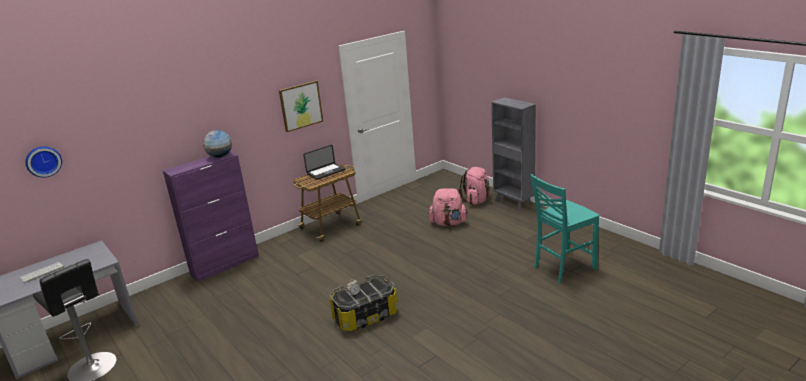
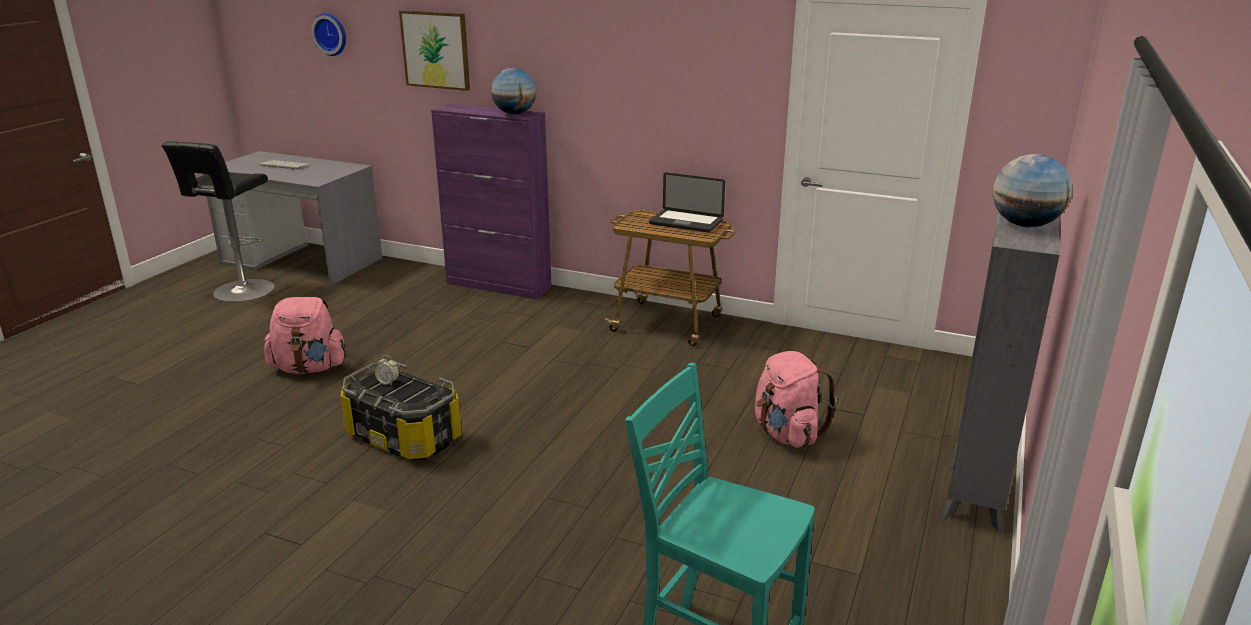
camera: 60 degrees right, 0 degrees up
picture [279,81,323,132] -> picture moved to [399,10,470,91]
pink backpack [459,167,491,204] -> pink backpack moved to [264,297,347,374]
none -> globe [993,154,1072,227]

